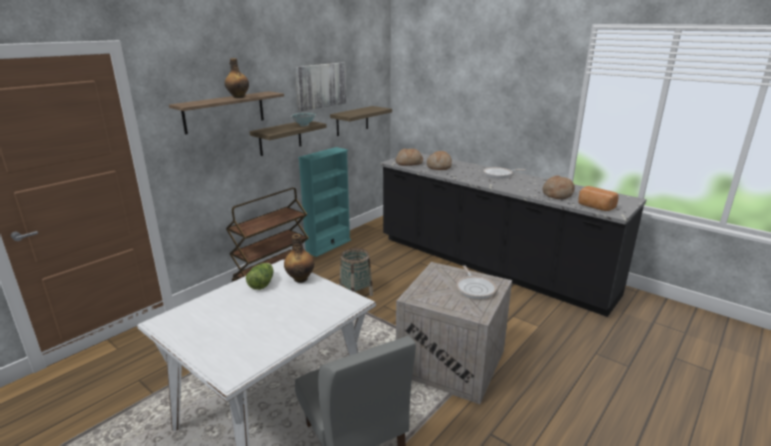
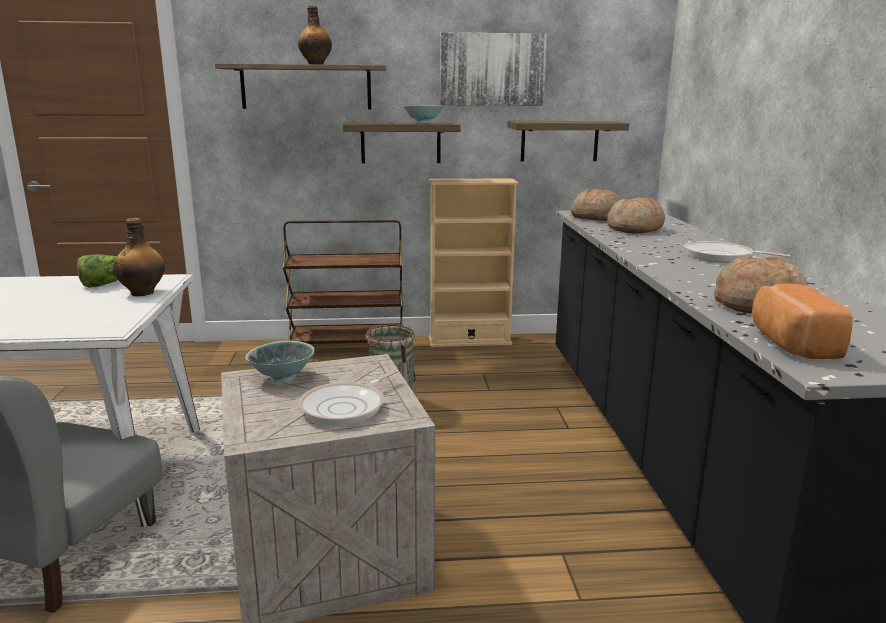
camera: 45 degrees right, 5 degrees down
turquoise bookcase [298,147,351,257] -> beige bookcase [429,179,519,347]
none -> bowl [246,341,315,383]

